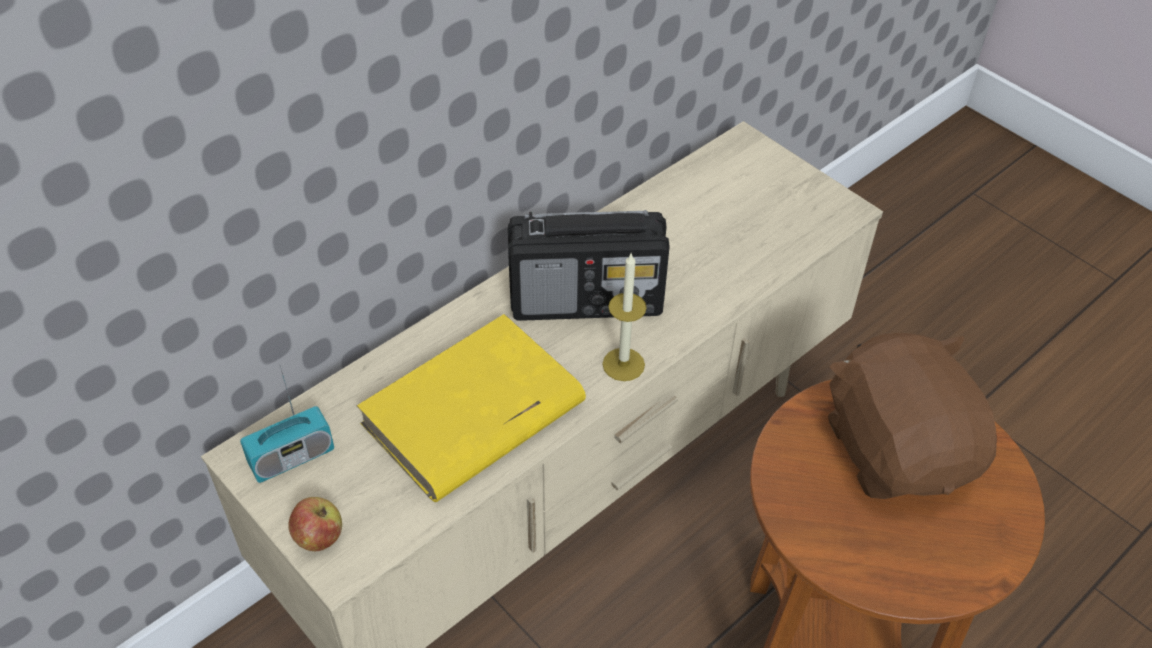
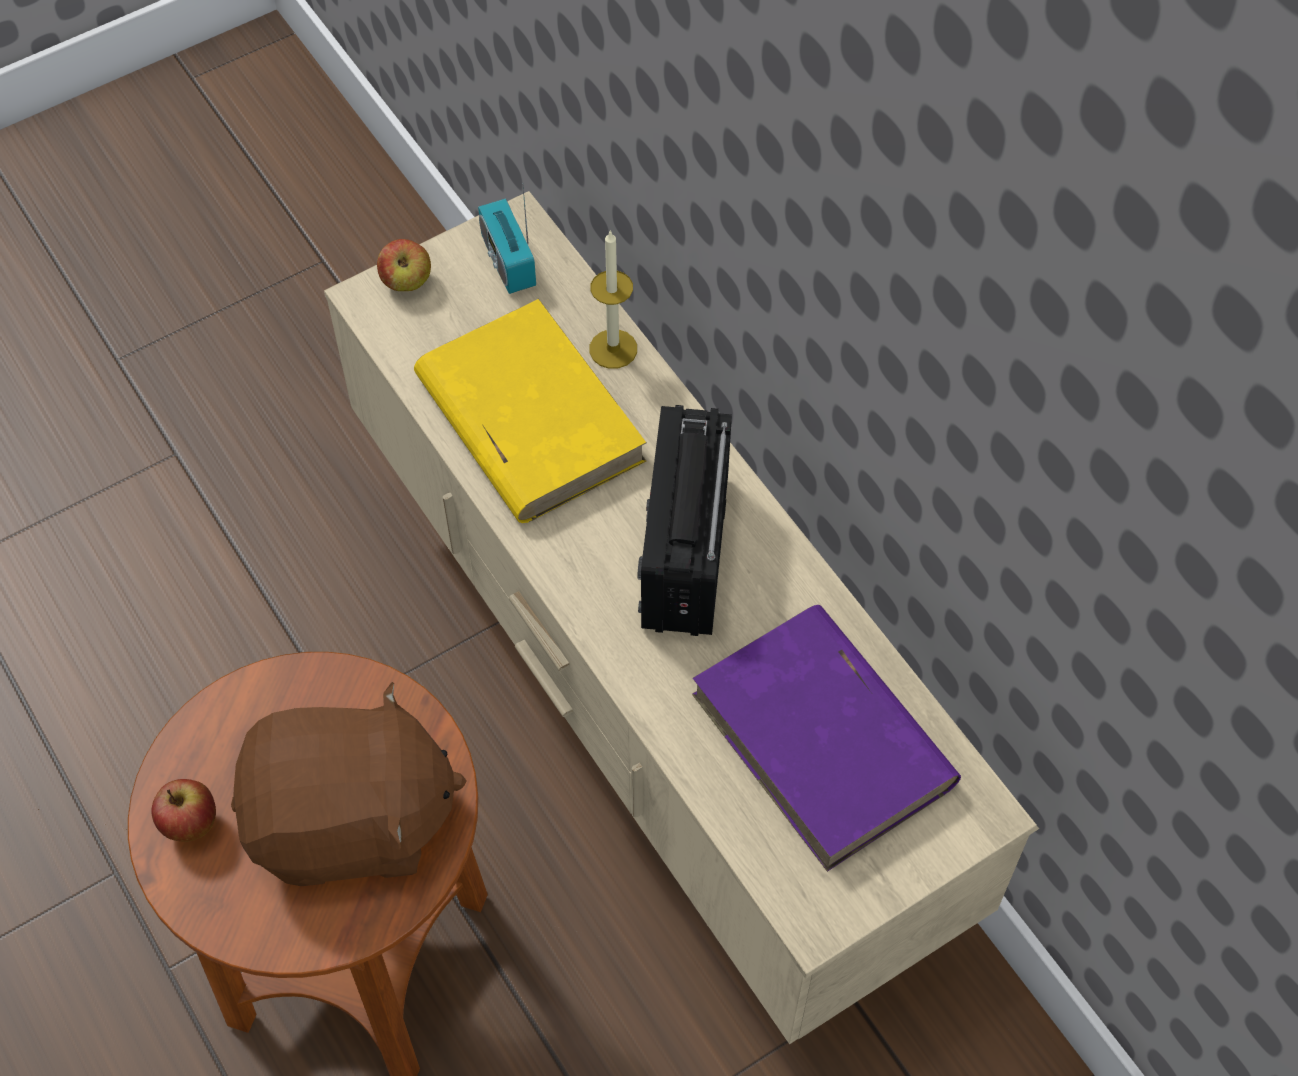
camera: 100 degrees right, 10 degrees up
candle [603,252,647,381] -> candle moved to [589,230,637,369]
none -> apple [151,779,216,842]
none -> purple book [692,605,961,872]

